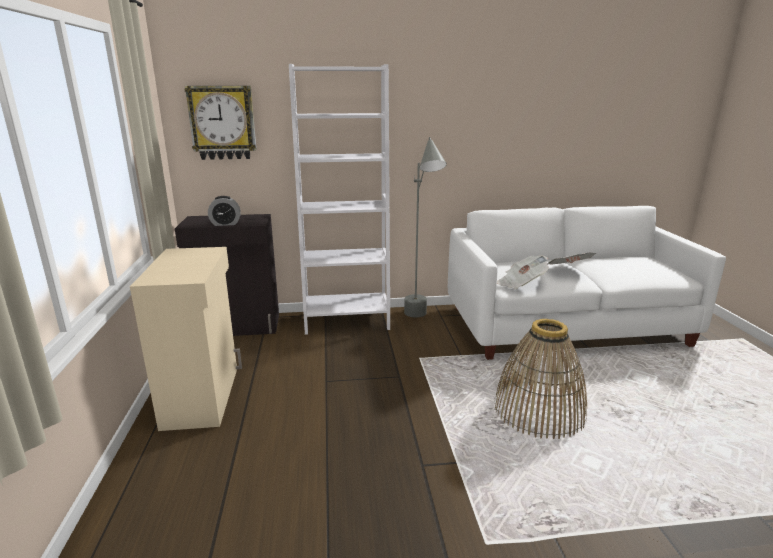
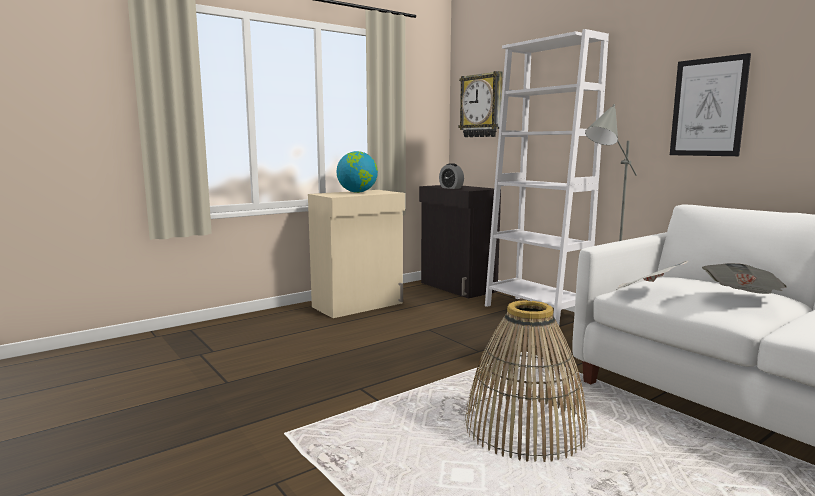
camera: 60 degrees right, 10 degrees down
none -> globe [337,151,378,193]
none -> picture [670,53,751,156]

